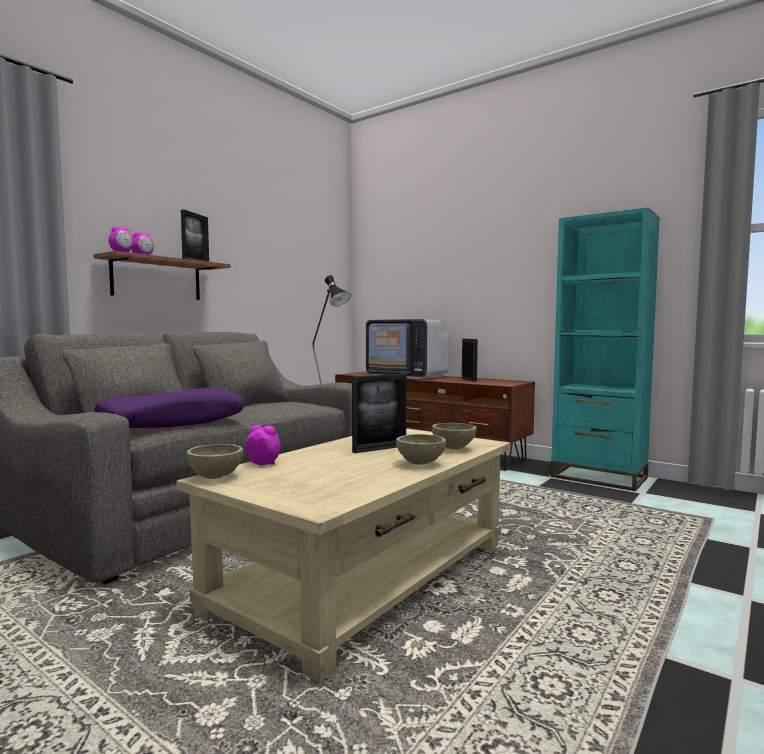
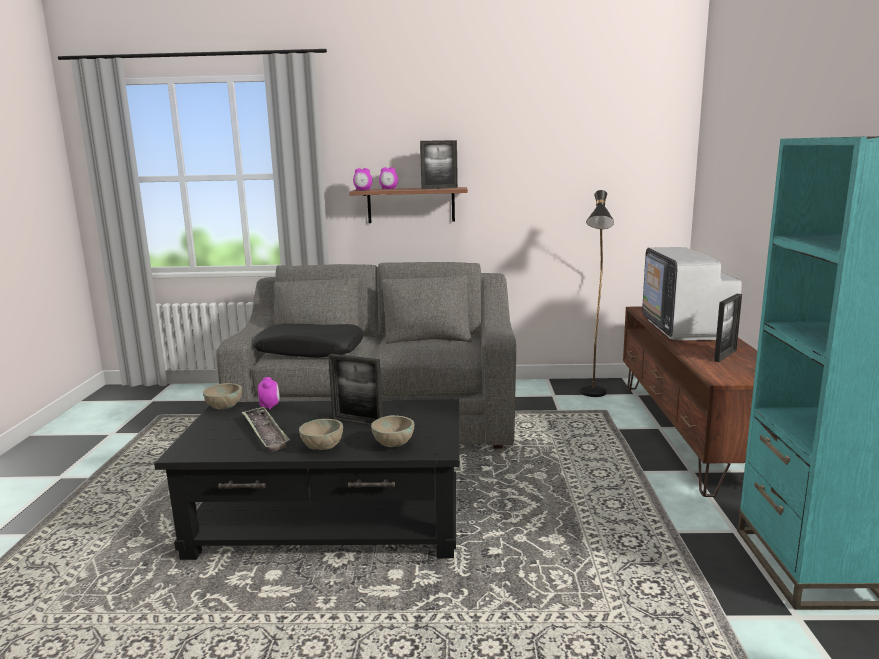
camera: 55 degrees right, 10 degrees up
purple pillow [95,388,244,428] -> black pillow [253,323,363,358]
beige coffee table [176,428,511,683] -> black coffee table [154,400,460,560]
none -> tray [242,406,290,453]

